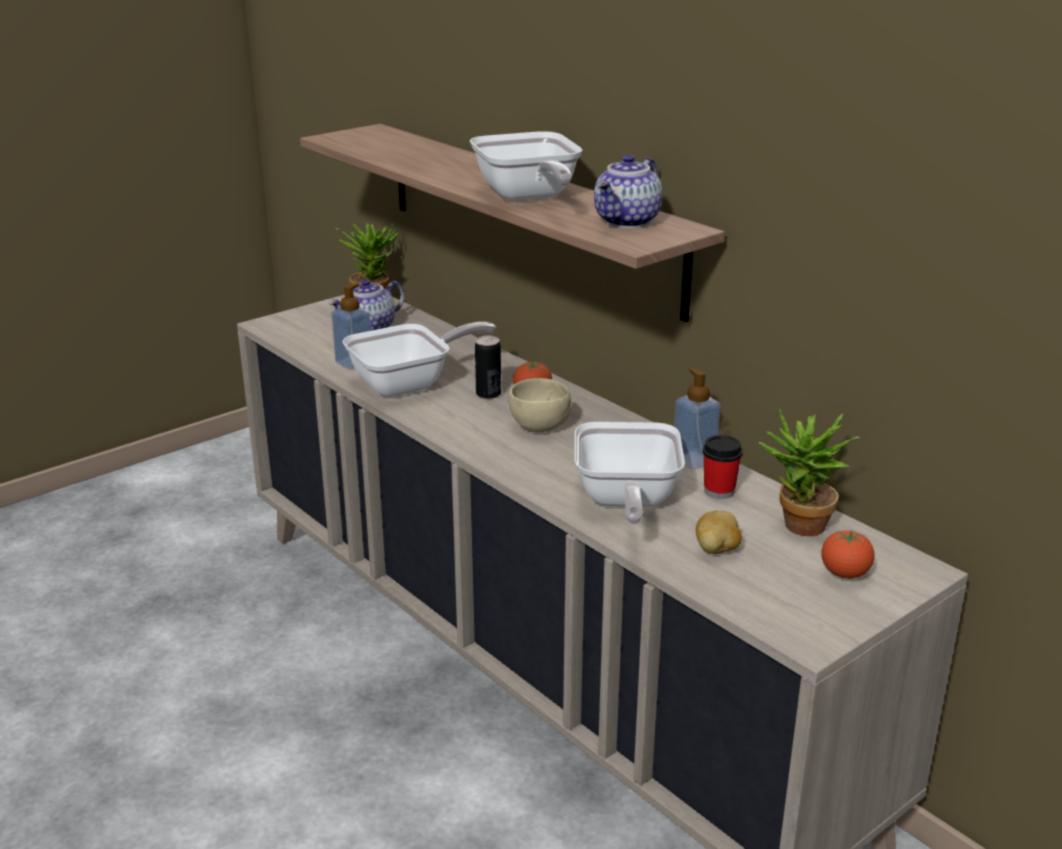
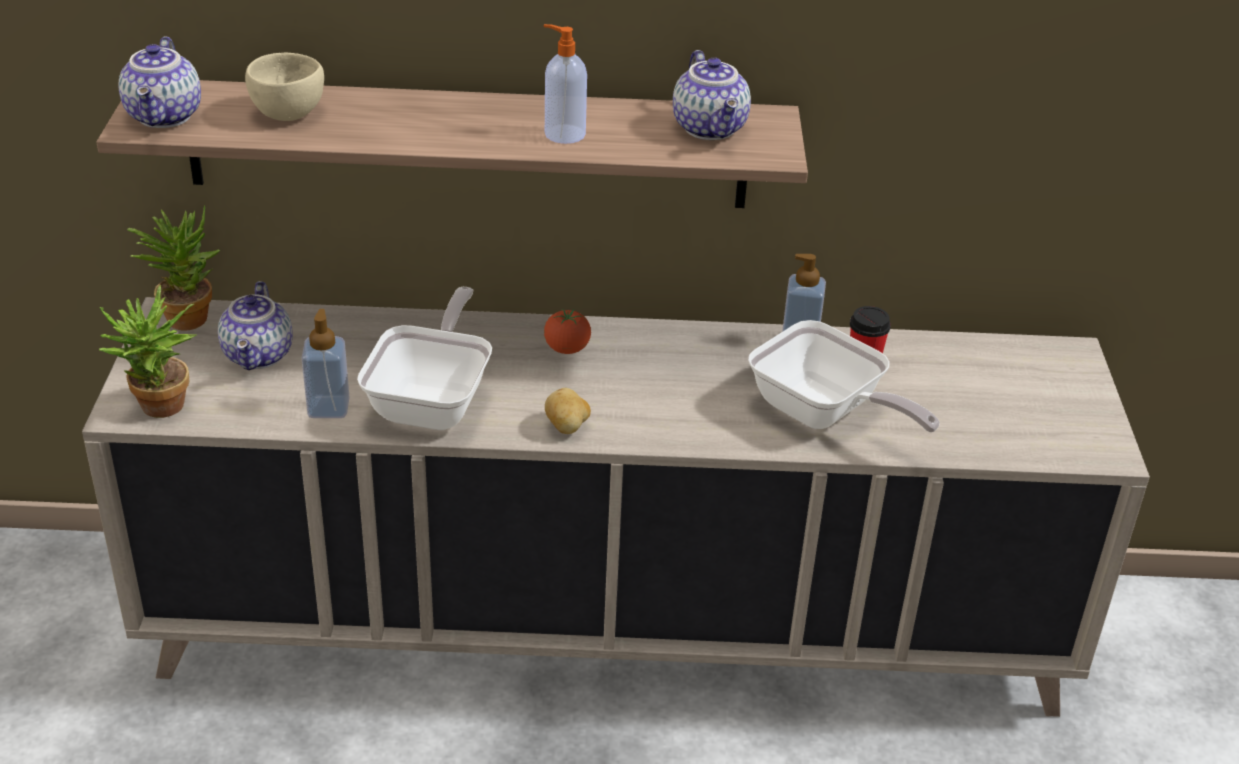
camera: 50 degrees left, 10 degrees up
frying pan [470,131,582,201] -> soap dispenser [544,24,587,144]
can [475,335,501,399] -> none
beige bowl [508,378,571,432] -> beige bowl moved to [245,53,324,121]
potato [696,510,742,554] -> potato moved to [545,388,591,434]
potted plant [759,409,860,536] -> potted plant moved to [99,285,196,418]
tomato [821,530,875,578] -> none
none -> teapot [118,36,201,128]

